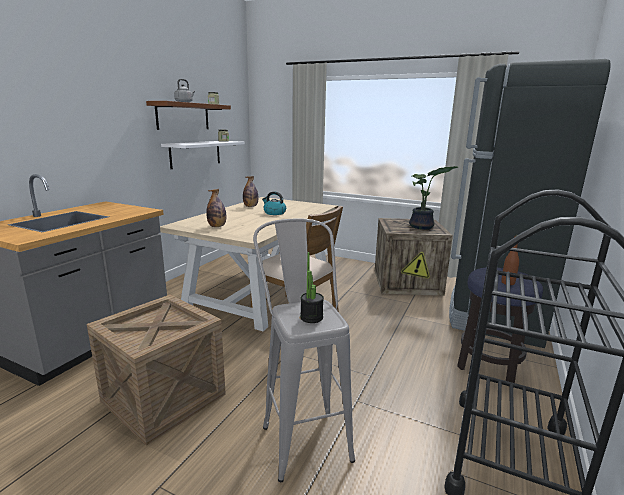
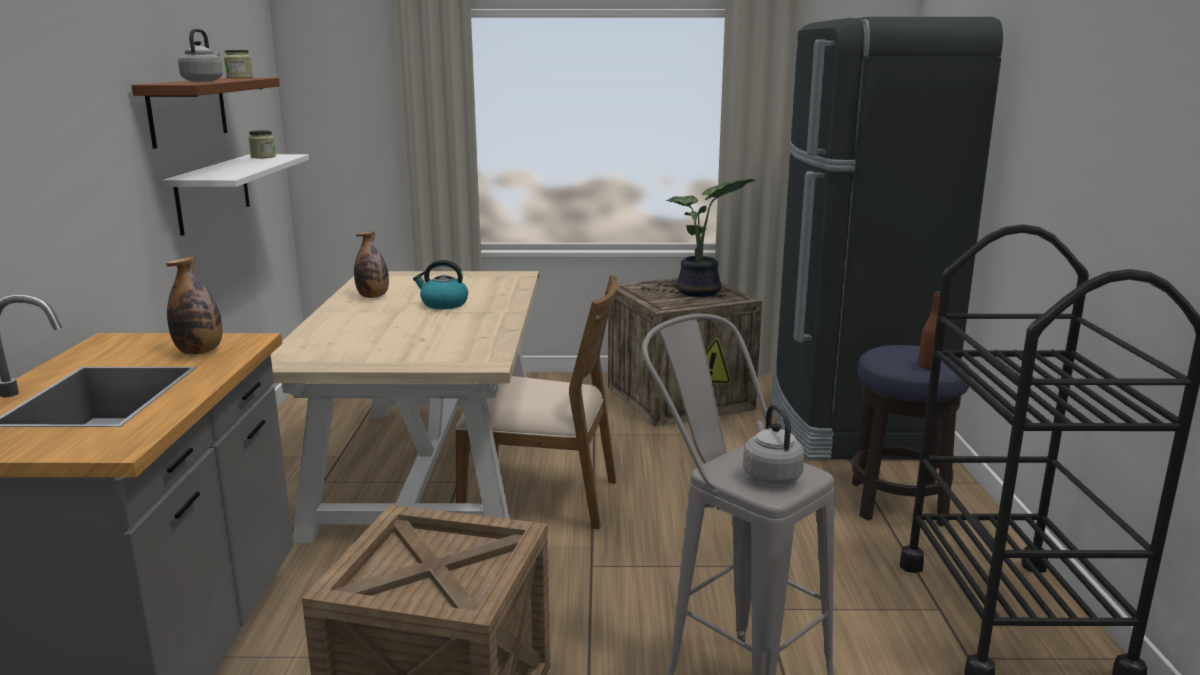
camera: 25 degrees left, 0 degrees up
bottle [206,189,226,227] -> bottle moved to [166,257,222,355]
potted plant [300,252,324,323] -> grey kettle [743,405,804,485]

